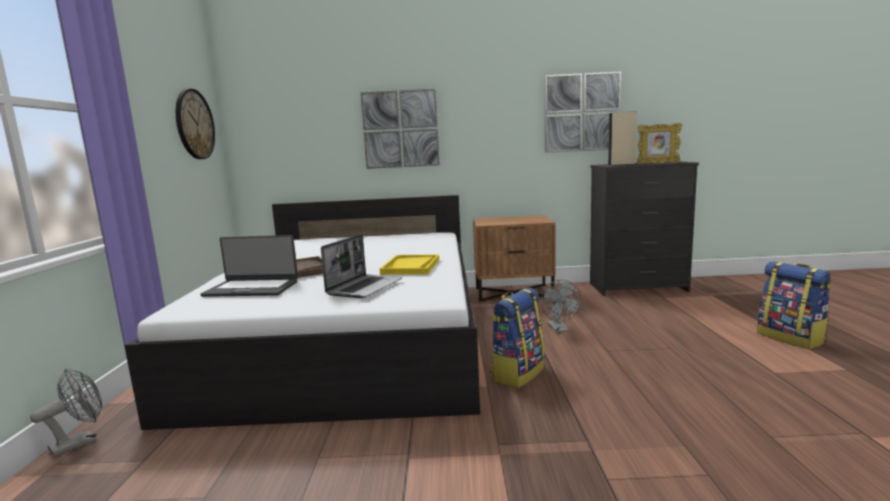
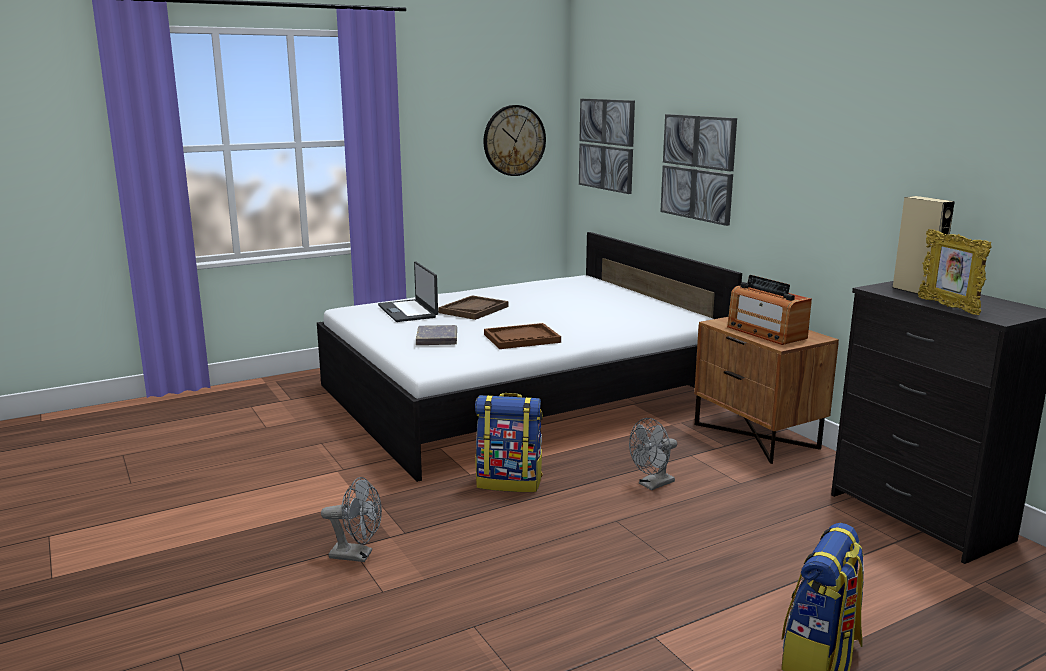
camera: 60 degrees right, 5 degrees up
grey fan [30,369,102,457] -> grey fan moved to [321,477,382,562]
laptop [321,234,402,298] -> grey book [416,325,457,345]
yellow tray [380,255,439,275] -> brown tray [484,323,561,349]
picture [545,71,621,153] -> picture moved to [579,99,635,194]
none -> radio [727,275,812,345]

